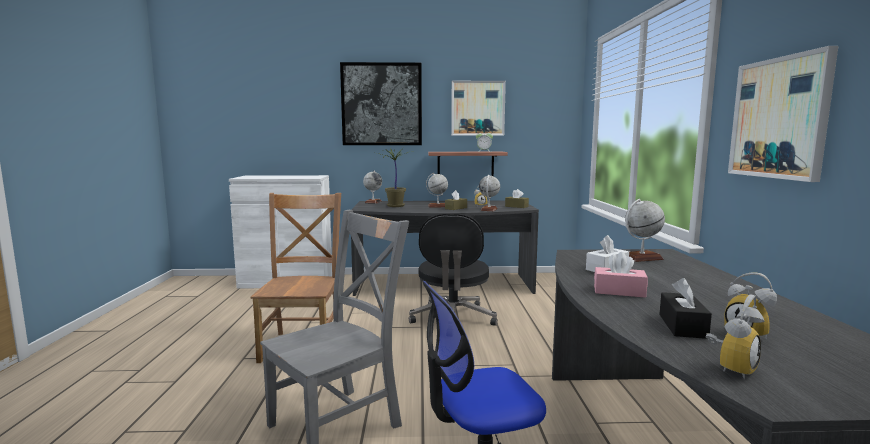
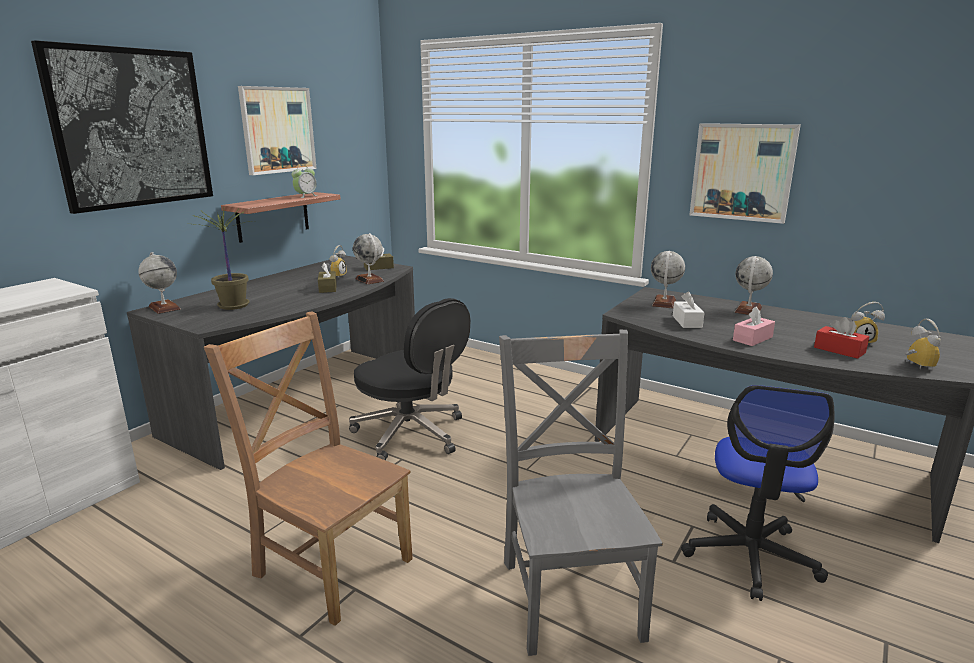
camera: 55 degrees left, 10 degrees up
globe [426,173,448,208] -> globe moved to [734,256,773,315]
black tissue box [659,278,712,339] -> red tissue box [814,317,870,359]

